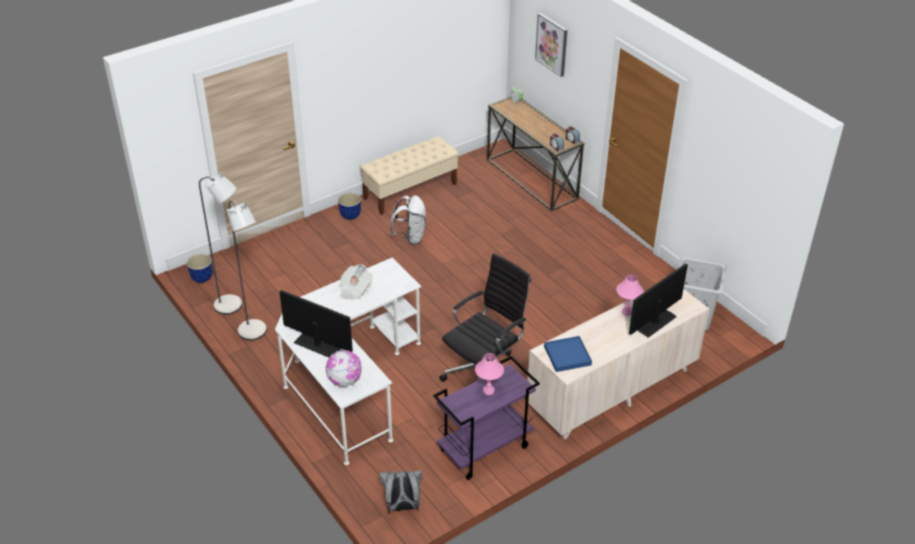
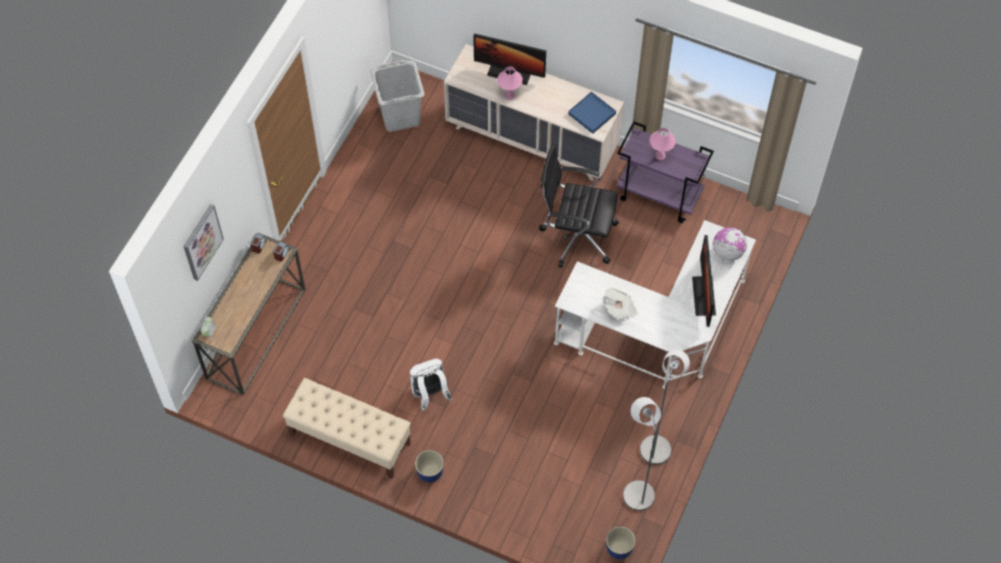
camera: 120 degrees left, 20 degrees up
grey backpack [379,470,422,513] -> none

